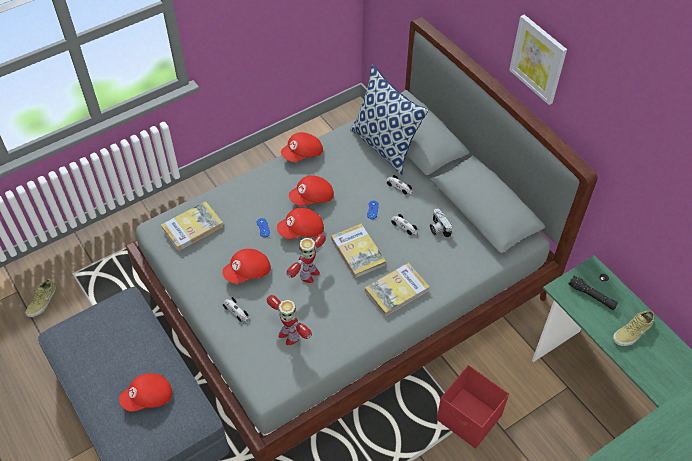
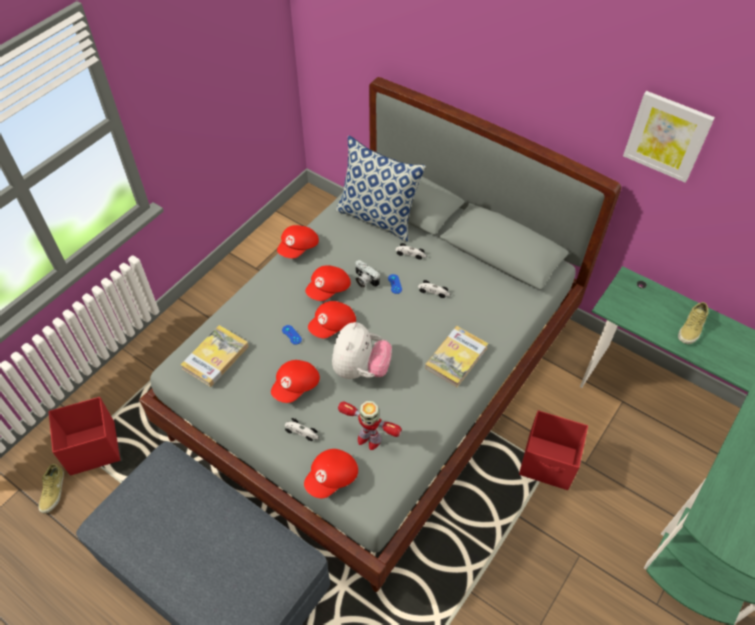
camera: 20 degrees left, 0 degrees up
red cap [119,373,172,412] -> red cap moved to [304,449,358,498]
toy robot [287,234,326,283] -> plush toy [332,322,392,379]
book [331,224,386,278] -> none
camera [430,209,452,238] -> camera moved to [356,260,380,288]
picture [509,14,567,105] -> picture moved to [623,91,715,182]
black flashlight [568,275,618,310] -> none
none -> red storage box [48,397,120,476]

